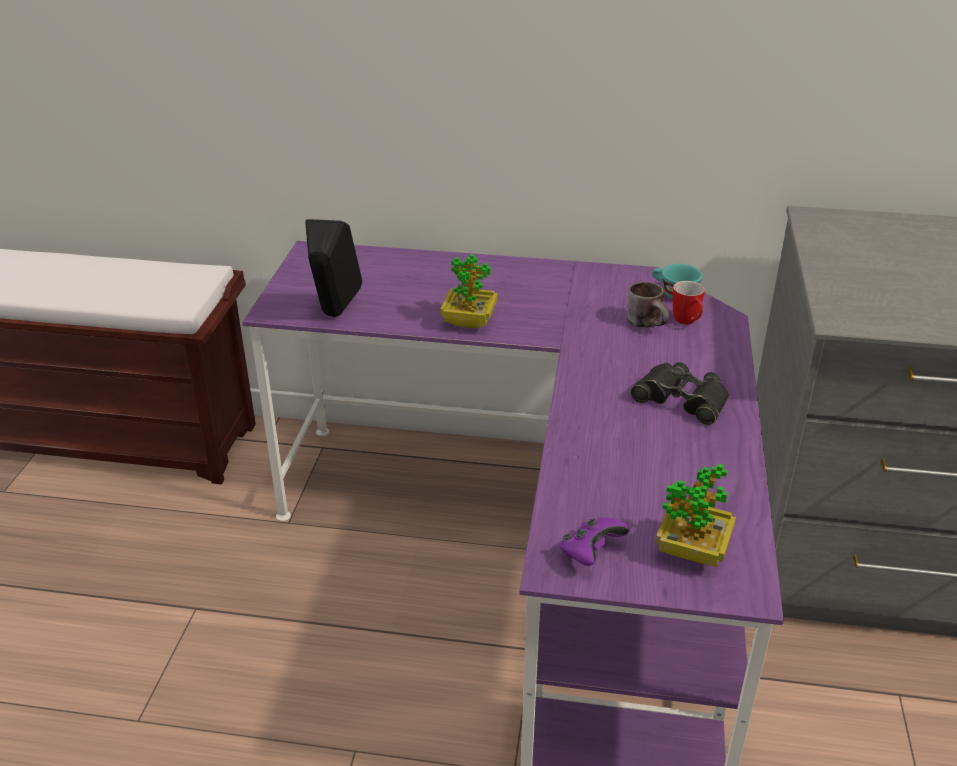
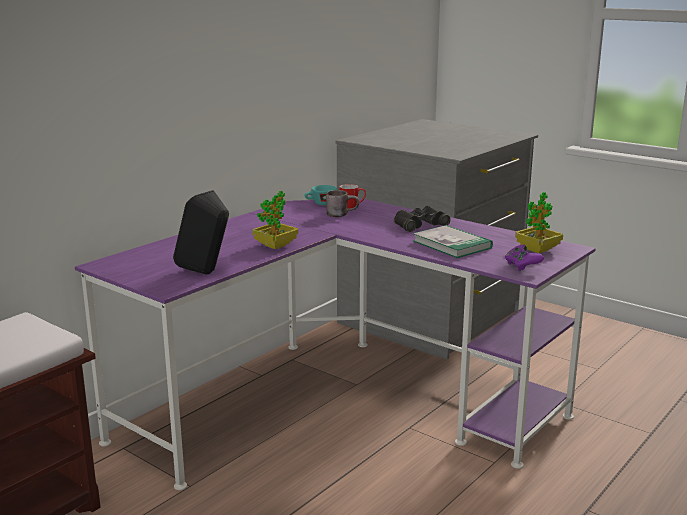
camera: 60 degrees left, 15 degrees down
none -> book [413,225,493,258]

